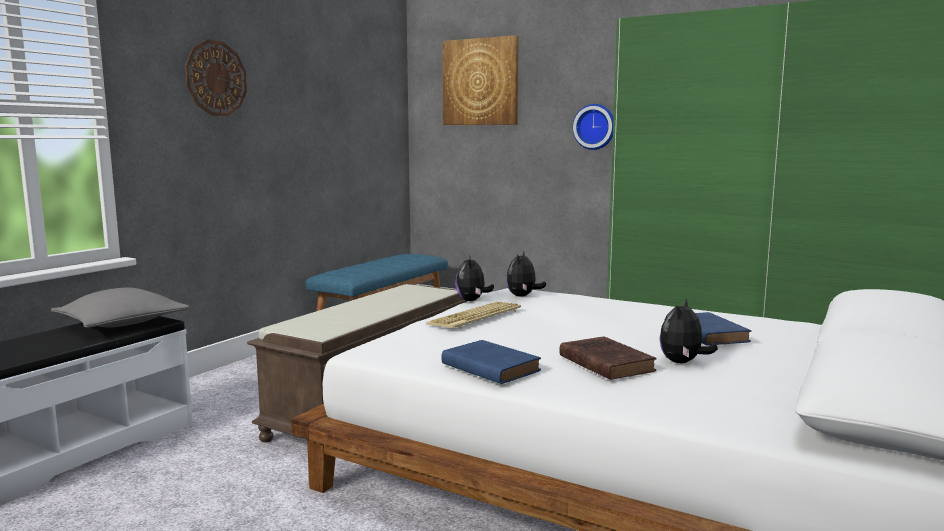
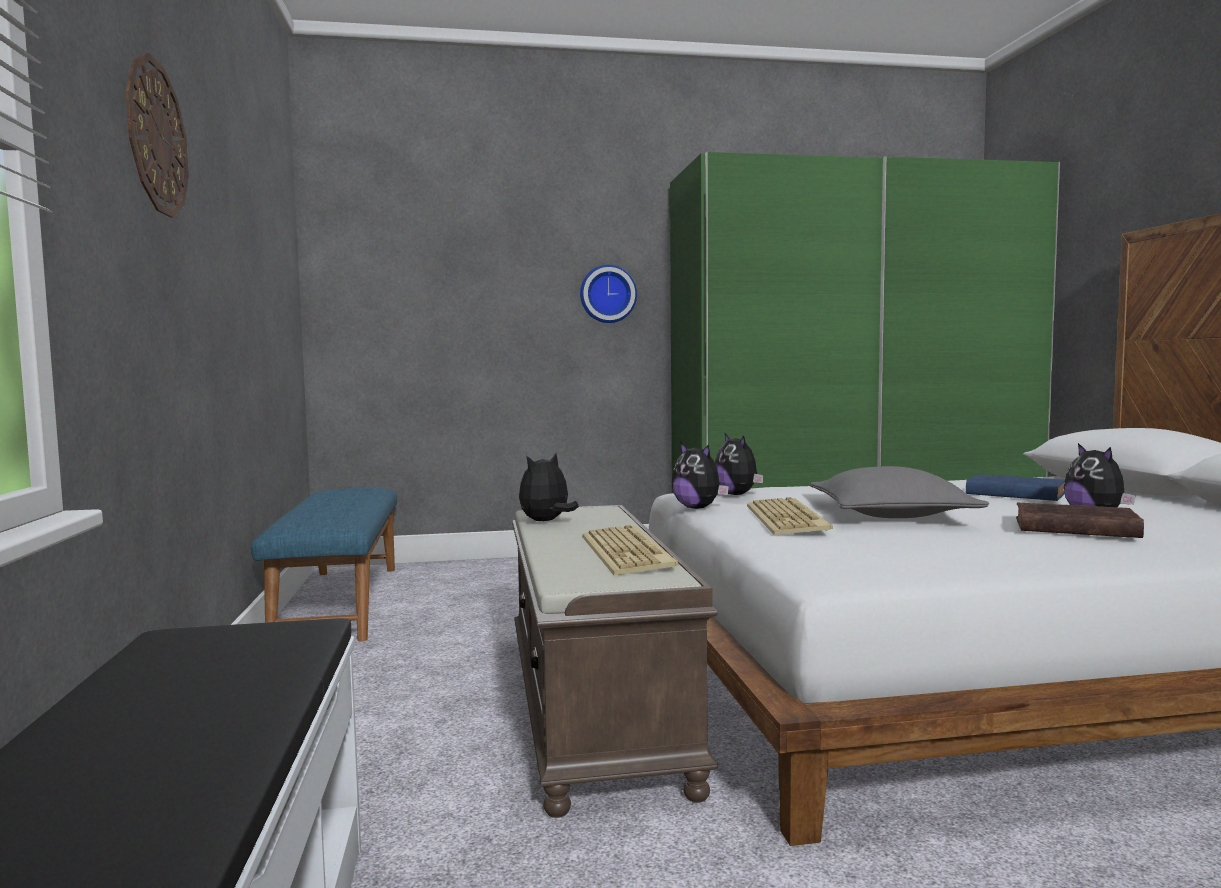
camera: 40 degrees left, 5 degrees down
grey pillow [51,288,189,328] -> grey pillow moved to [810,466,989,518]
blue book [441,340,541,384] -> none
picture [443,35,519,125] -> none
none -> plush toy [519,453,579,521]
none -> keyboard [582,525,678,576]

